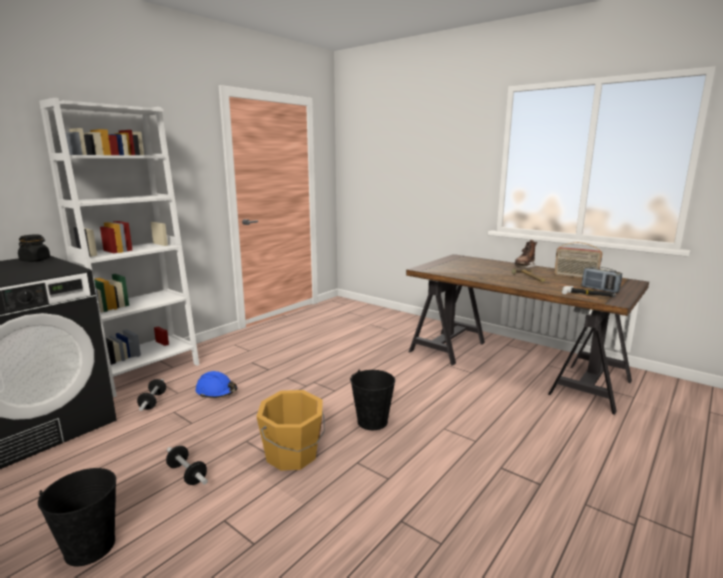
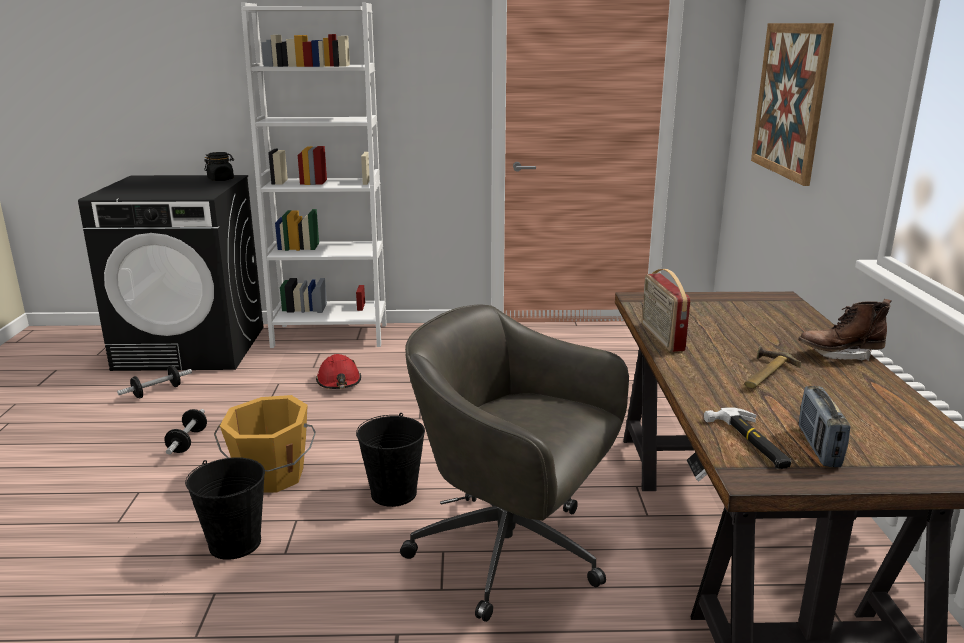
camera: 50 degrees right, 5 degrees up
black bucket [38,468,116,566] -> black bucket moved to [185,457,265,560]
dumbbell [137,379,166,411] -> dumbbell moved to [117,366,192,398]
blue hard hat [195,371,237,398] -> red hard hat [316,354,361,389]
radio [554,242,602,278] -> radio moved to [642,269,691,352]
none -> grey office chair [400,304,629,622]
none -> picture [751,23,834,186]

